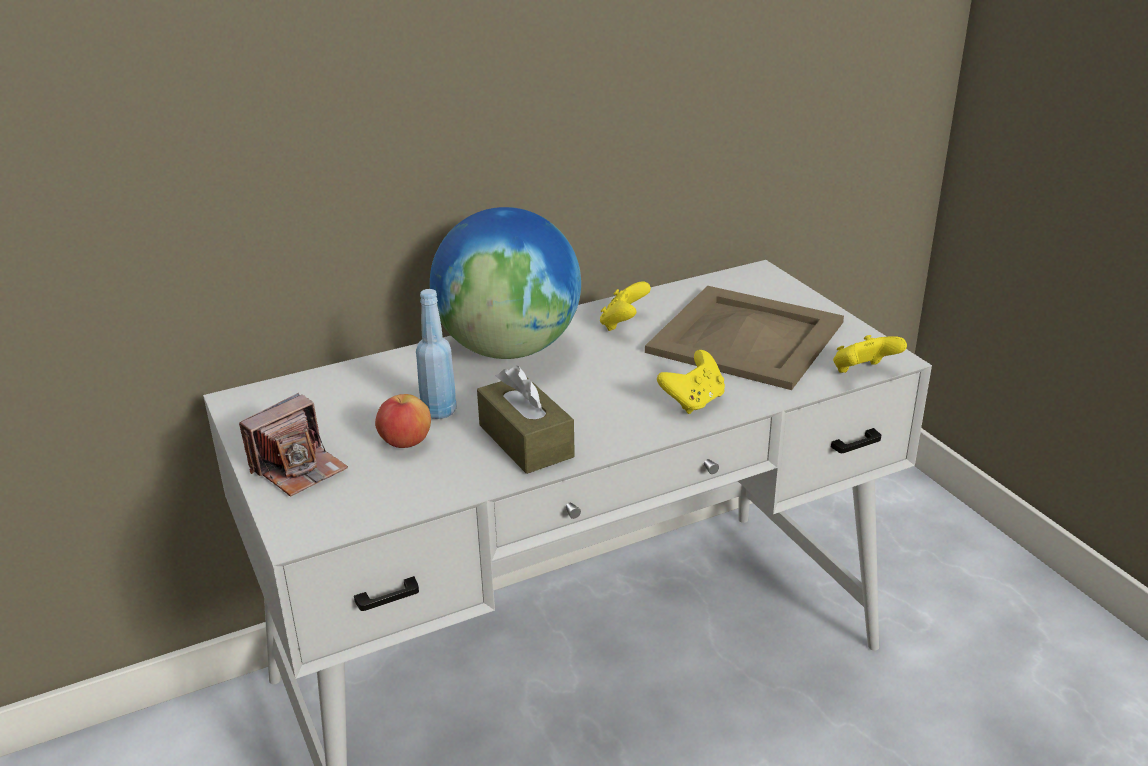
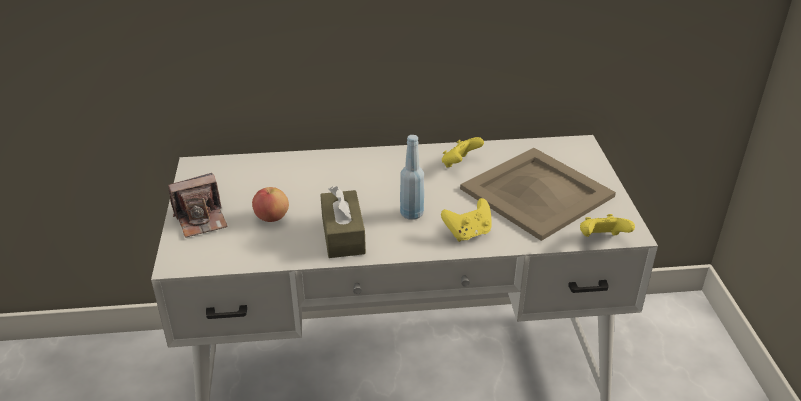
camera: 20 degrees right, 5 degrees up
blue bottle [416,289,457,419] -> blue bottle moved to [400,135,424,220]
globe [430,207,581,359] -> none

